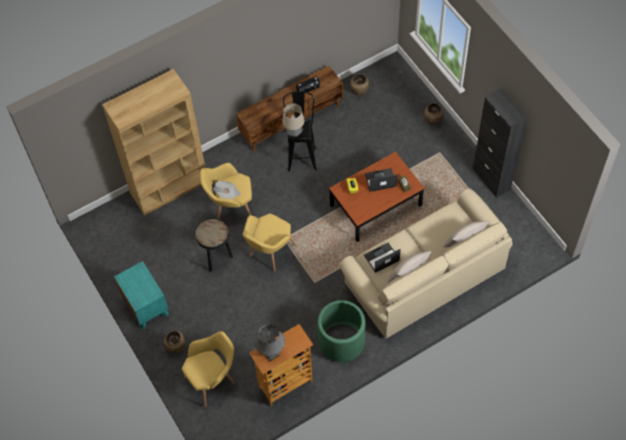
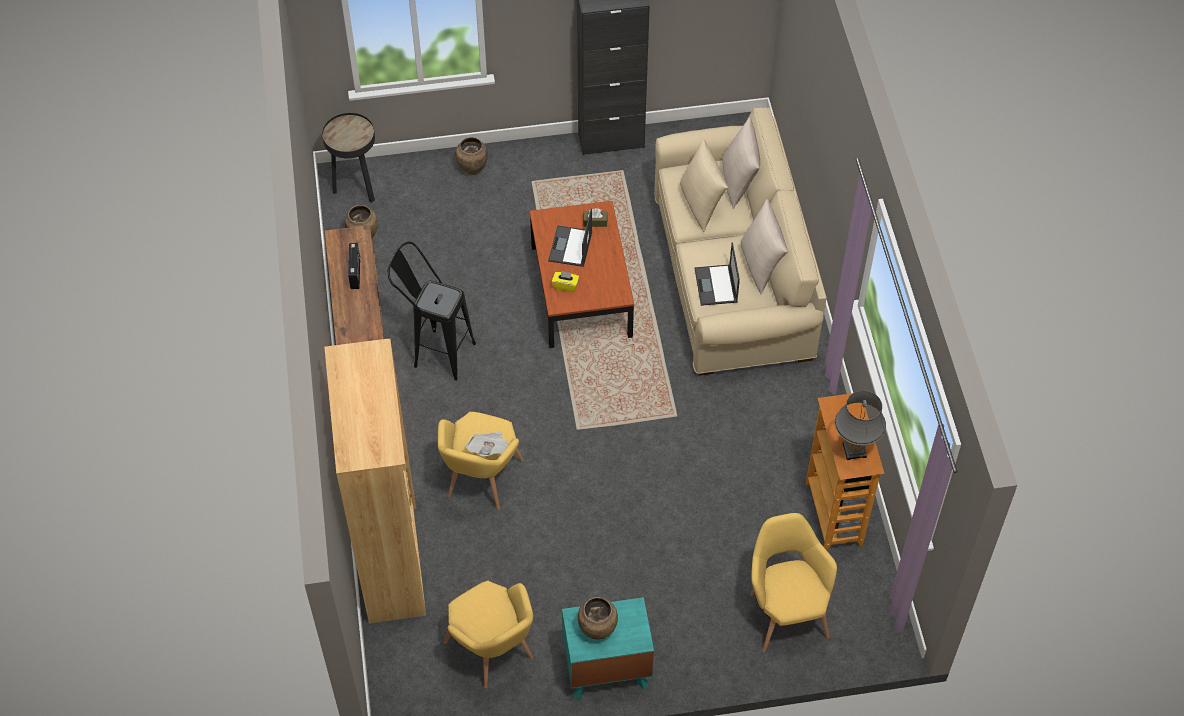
camera: 70 degrees left, 5 degrees down
brown vase [164,330,185,353] -> brown vase moved to [578,597,618,640]
black side table [195,218,233,272] -> black side table moved to [322,113,375,203]
yellow armchair [243,213,297,272] -> yellow armchair moved to [444,580,533,689]
table lamp [282,103,304,137] -> none
green planter [317,300,365,362] -> none
none -> beige pillow [680,139,728,232]

